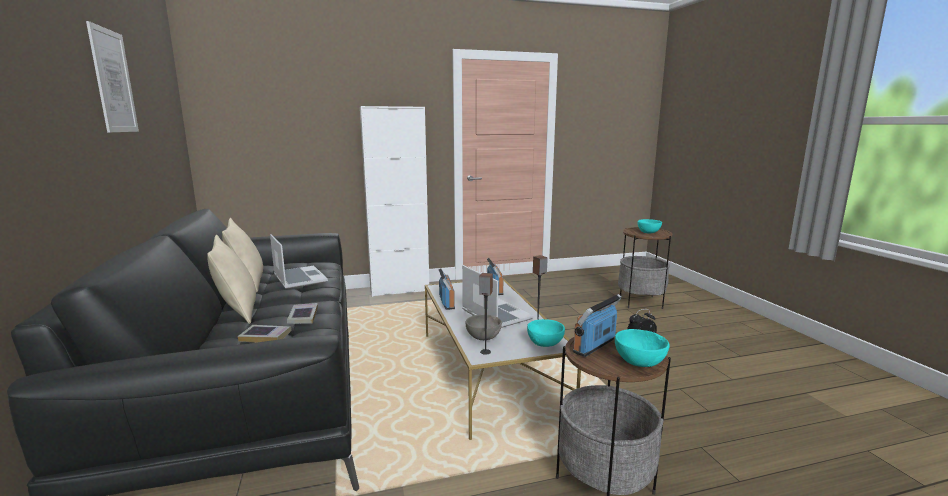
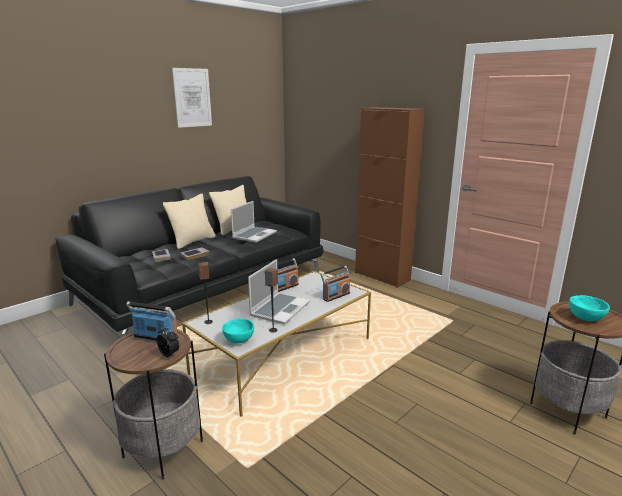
camera: 60 degrees right, 5 degrees up
white cabinet [360,106,429,297] -> brown cabinet [355,107,425,288]
grey bowl [466,315,502,340] -> none
turquoise bowl [615,329,670,367] -> none

